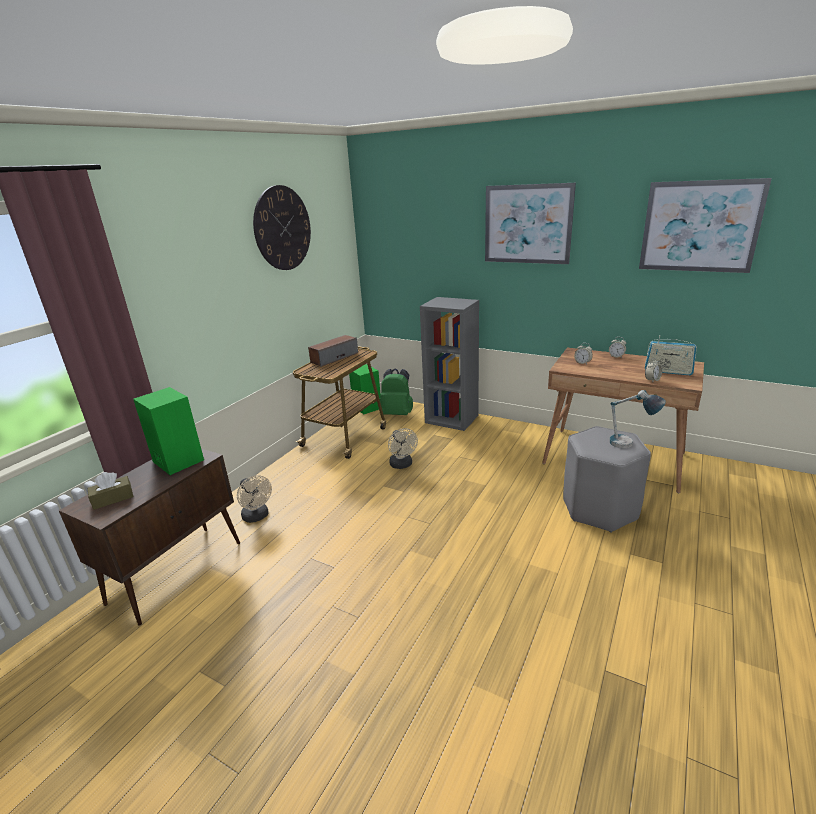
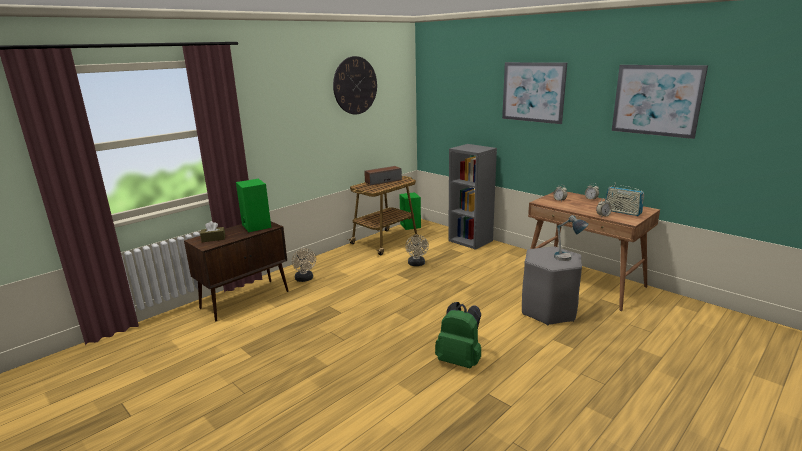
camera: 15 degrees right, 5 degrees down
green backpack [380,369,413,415] -> green backpack moved to [435,302,481,369]

